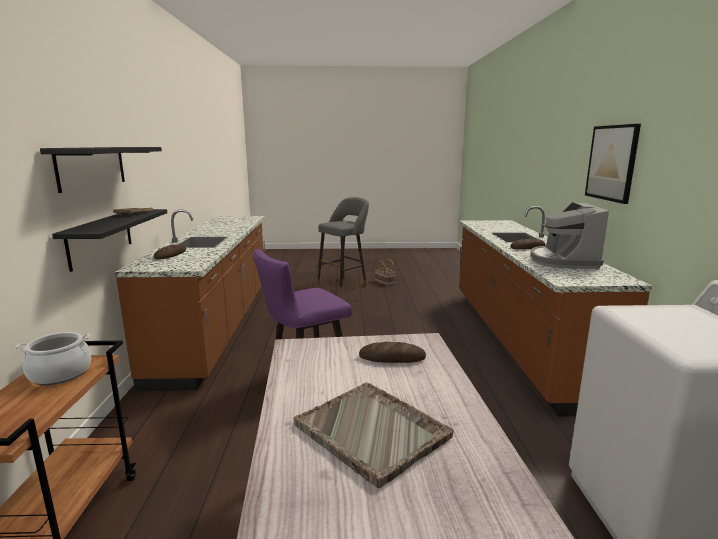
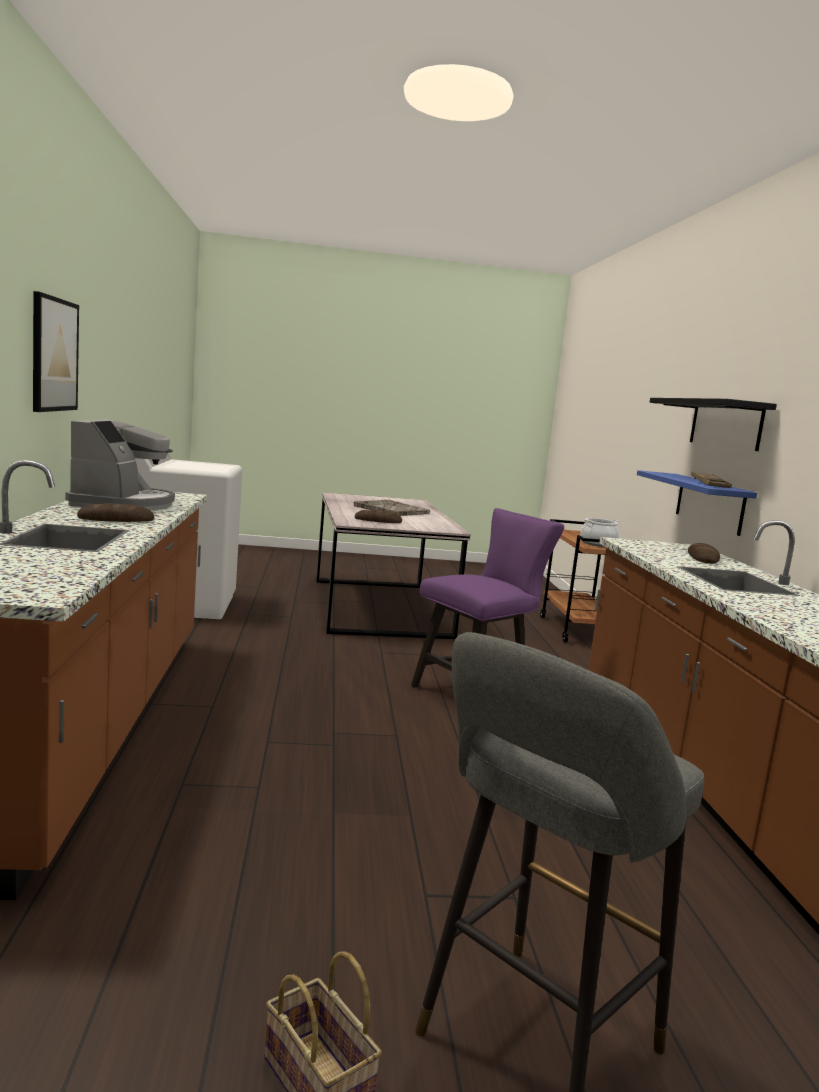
camera: 175 degrees right, 5 degrees down
black shelf [52,209,167,272] -> blue shelf [637,470,757,536]

